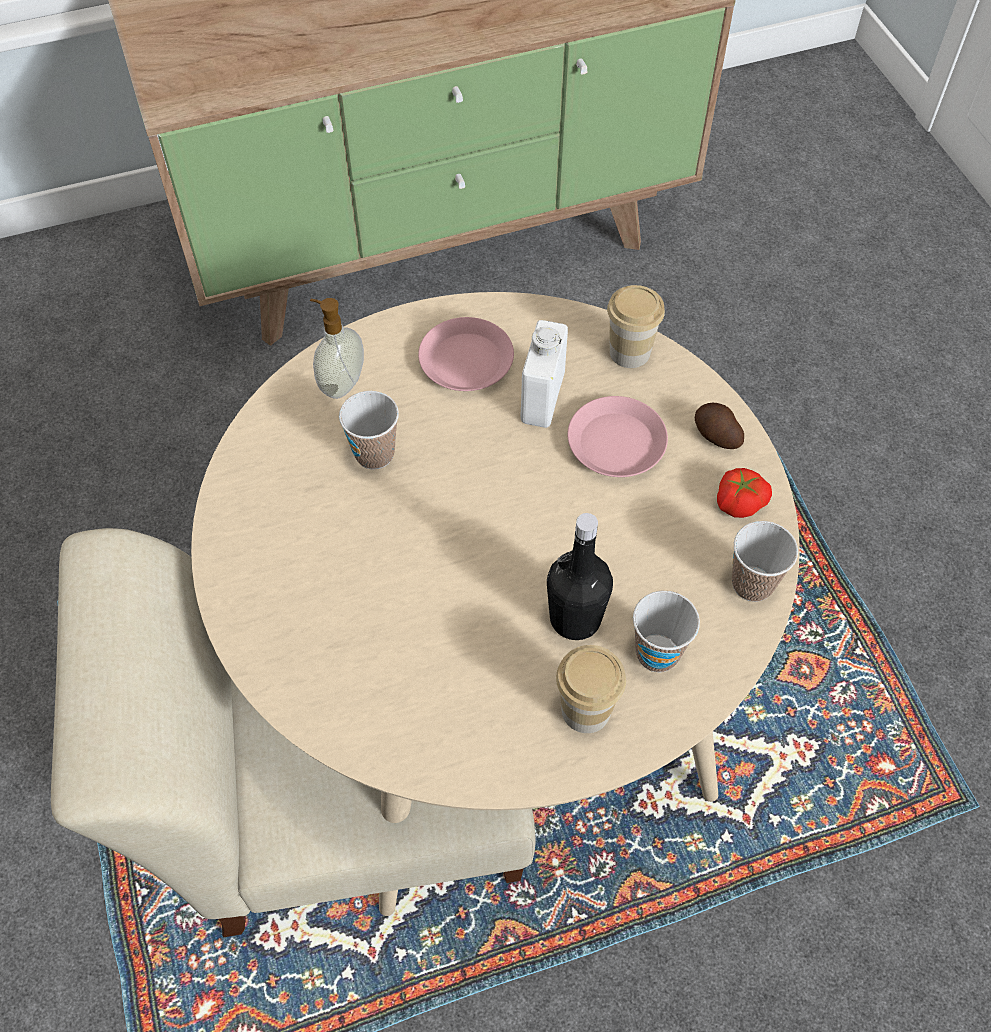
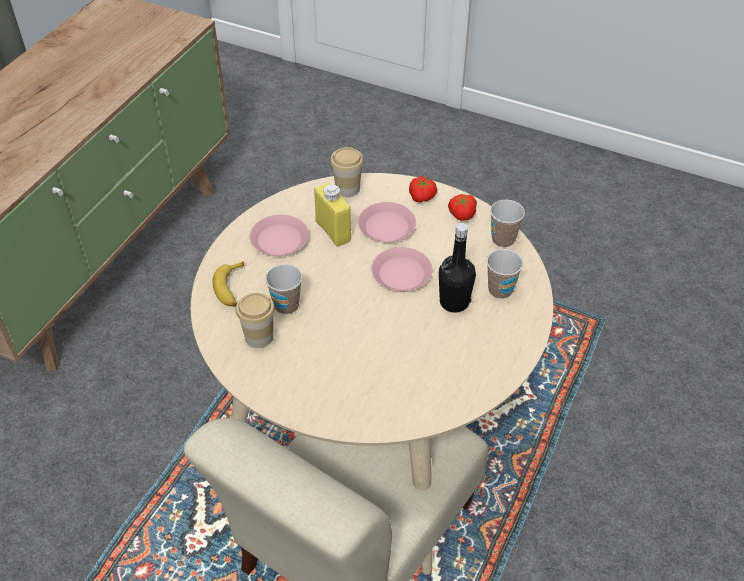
camera: 45 degrees left, 10 degrees down
soap dispenser [310,298,364,399] -> banana [212,261,244,307]
white bottle [520,320,568,428] -> yellow bottle [314,183,351,247]
cup [556,645,626,733] -> cup moved to [236,293,275,348]
potato [695,403,744,449] -> tomato [409,176,437,202]
none -> pink plate [371,247,433,291]

